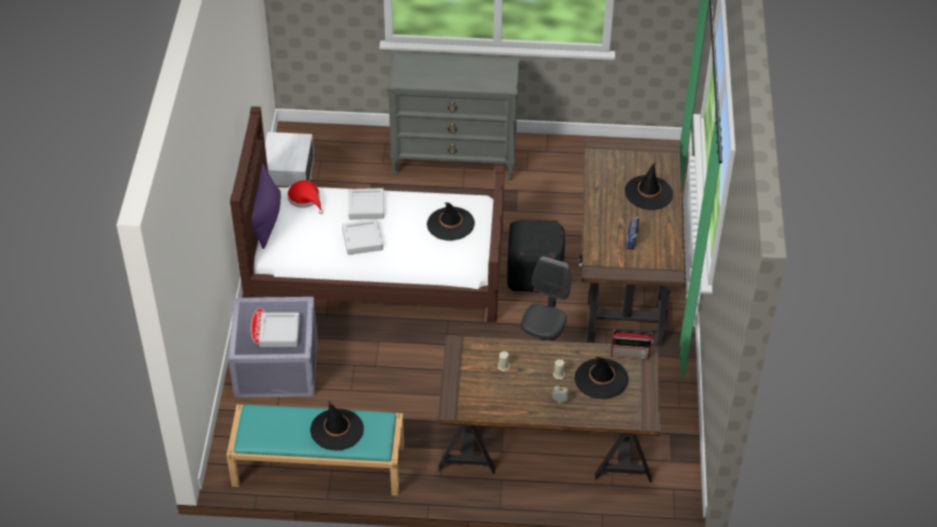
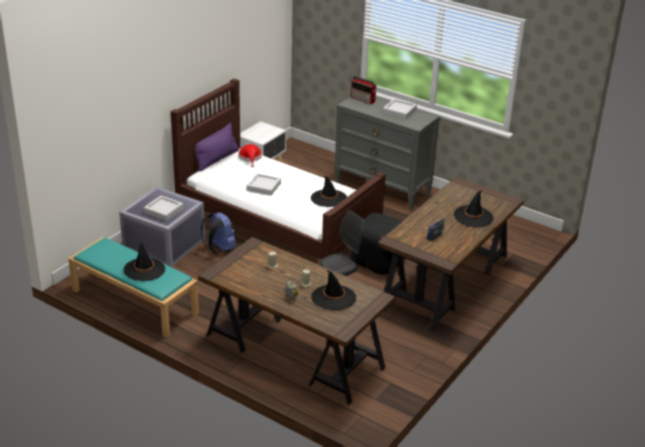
camera: 30 degrees right, 15 degrees down
grey tray [348,188,384,220] -> grey tray moved to [383,99,417,119]
radio [611,328,653,360] -> radio moved to [351,76,376,105]
none -> blue backpack [201,212,236,254]

